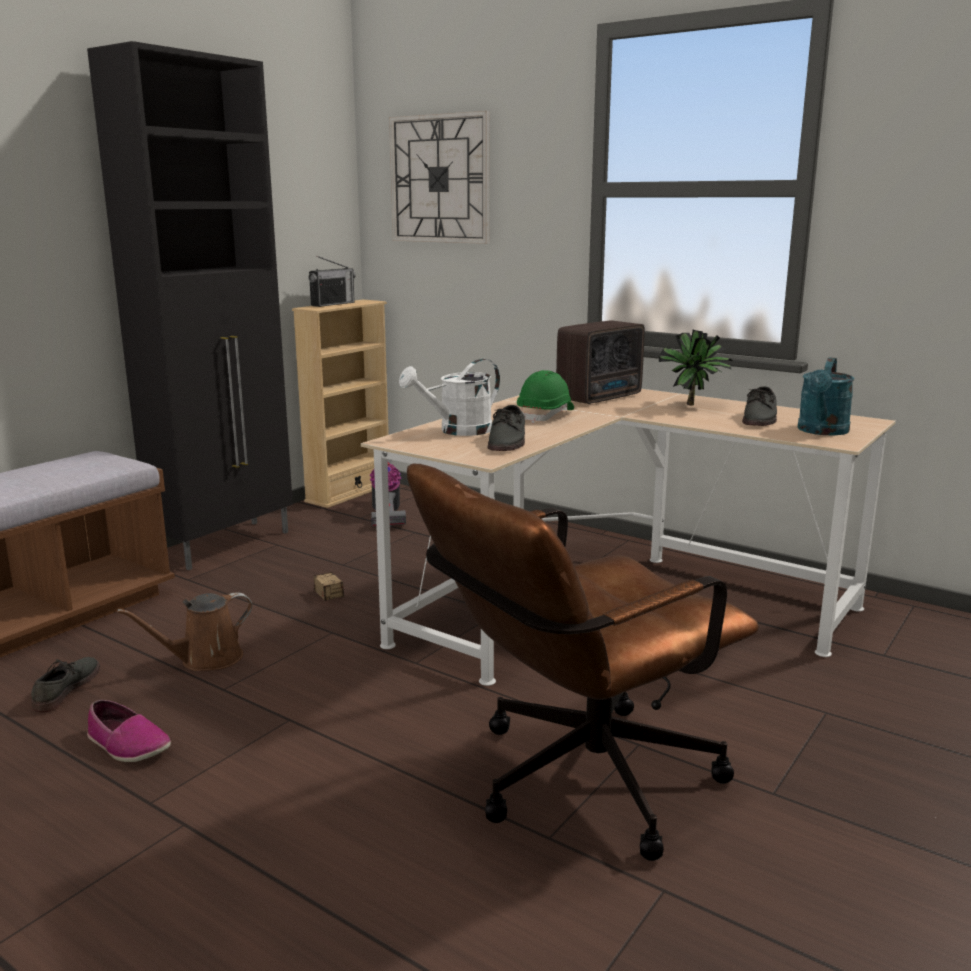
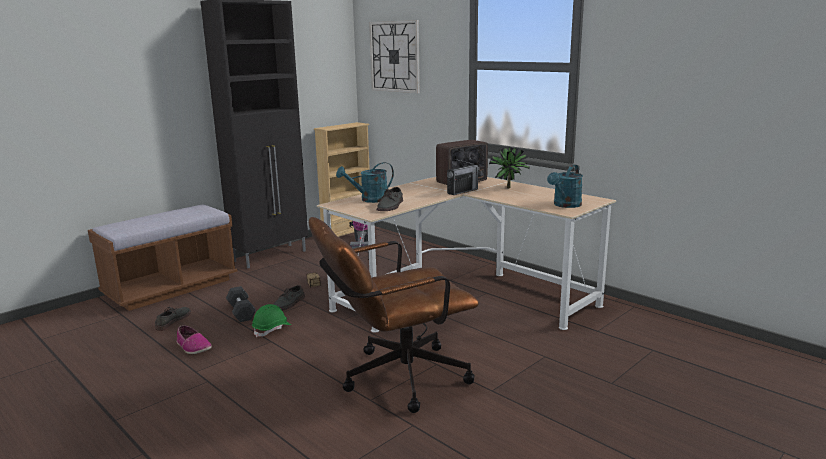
camera: 10 degrees right, 0 degrees up
brown watering can [117,592,252,671] -> black dumbbell [226,286,256,322]
radio [308,256,356,307] -> radio moved to [447,159,480,195]
white watering can [399,359,500,436] -> turquoise watering can [336,162,394,203]
green hard hat [517,370,574,424] -> green hard hat moved to [252,304,291,337]
grey shoe [742,386,777,426] -> grey shoe moved to [273,285,305,311]

